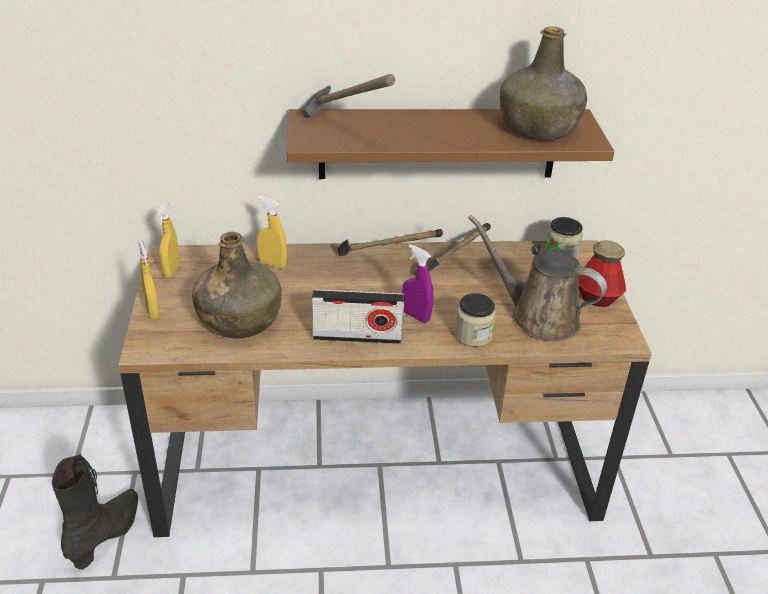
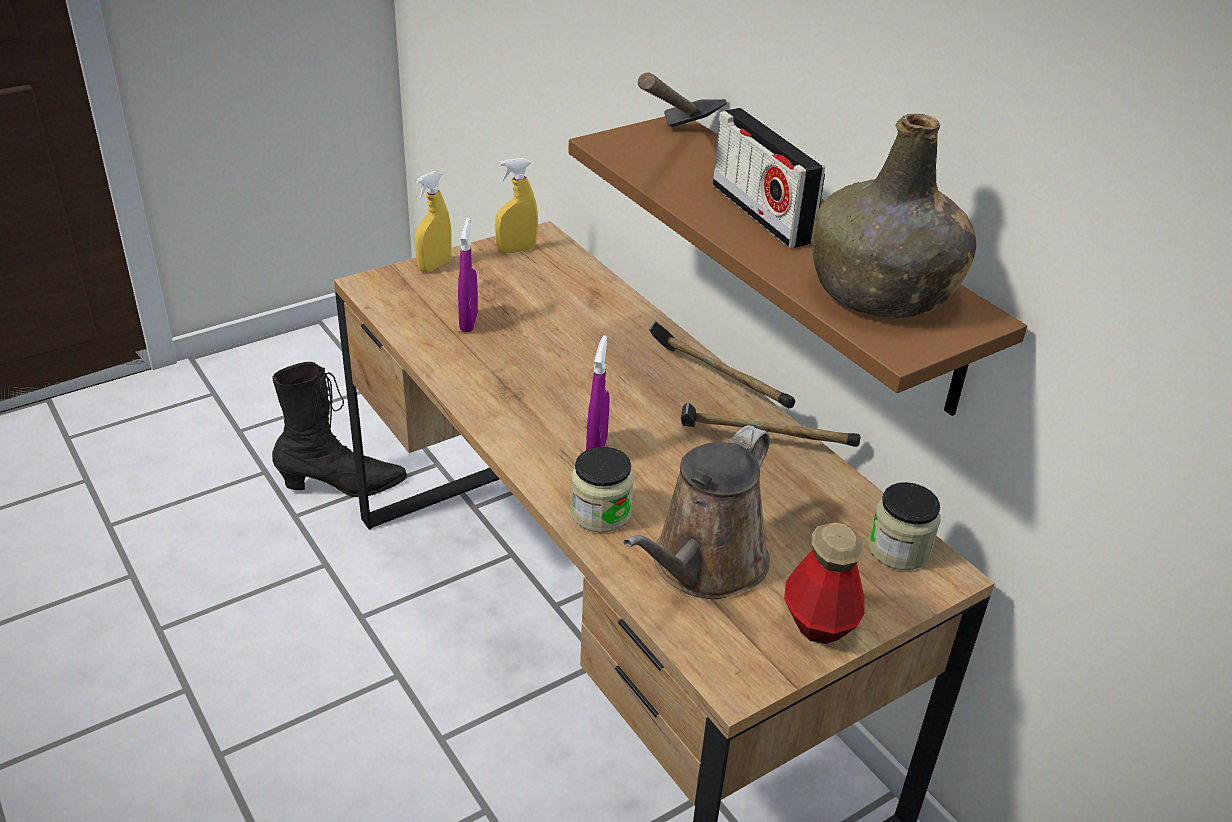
camera: 60 degrees right, 0 degrees up
green bottle [192,231,282,338] -> purple spray bottle [458,218,478,332]
yellow spray bottle [257,196,287,269] -> none
radio [312,289,404,344] -> radio moved to [713,108,825,248]
brown watering can [468,215,607,341] -> brown watering can turned 150 degrees counterclockwise [624,425,770,599]

